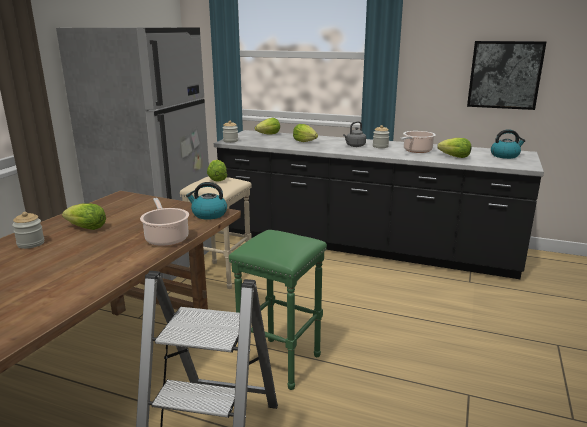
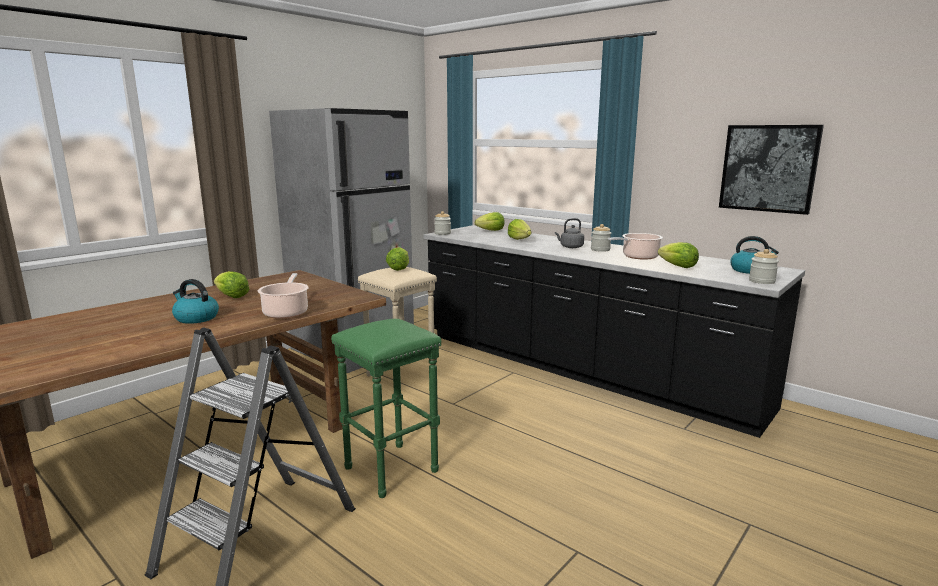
camera: 20 degrees right, 5 degrees down
jar [12,212,45,249] -> jar moved to [749,249,779,284]
kettle [186,182,227,220] -> kettle moved to [172,279,219,324]

